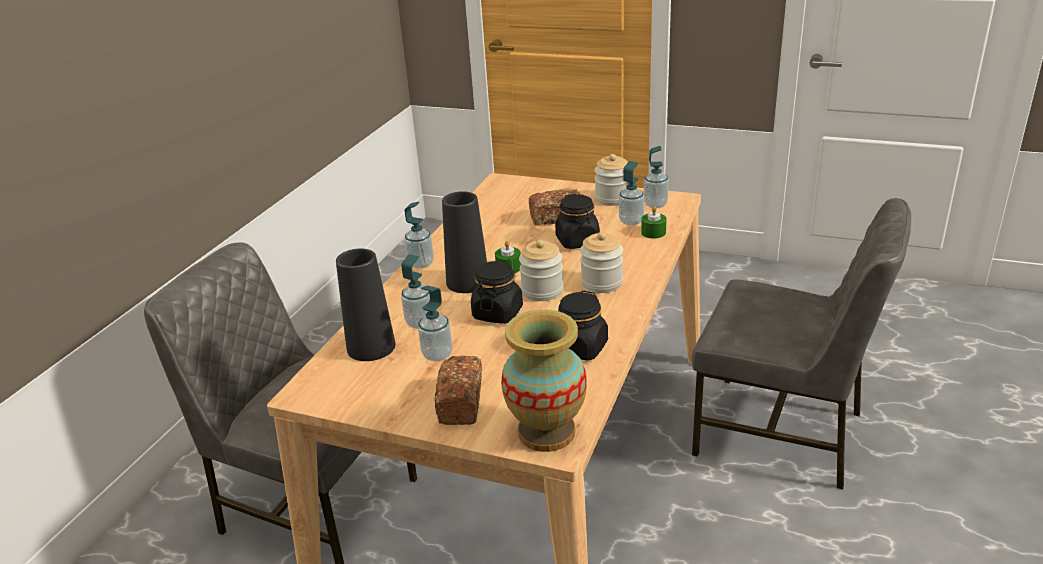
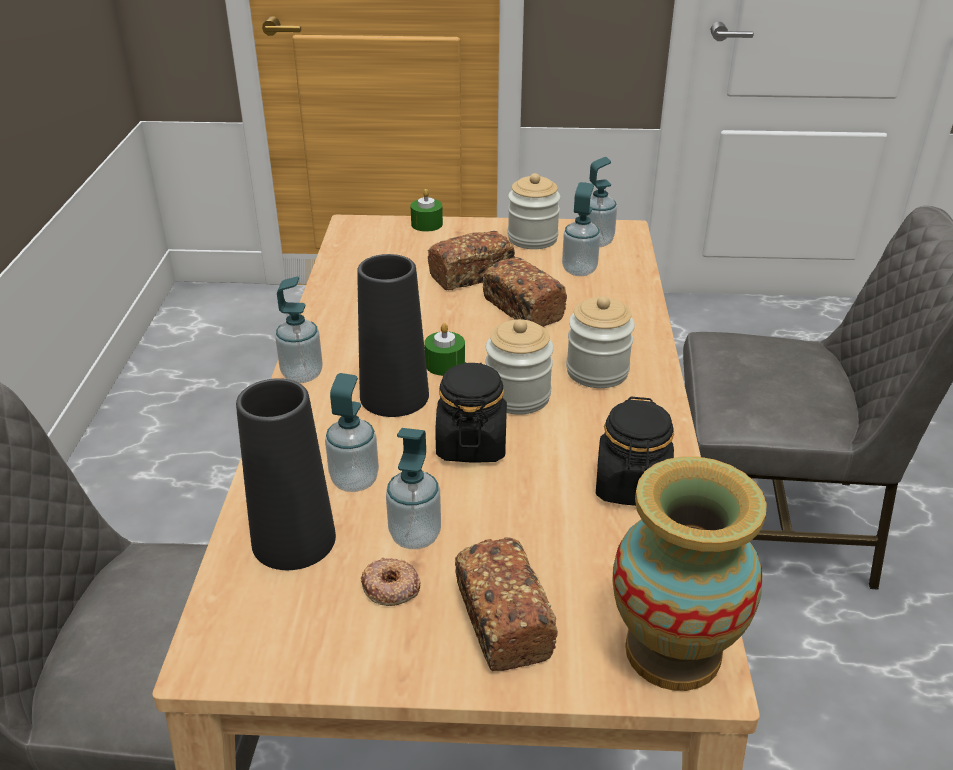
camera: 20 degrees left, 5 degrees up
black jar [555,194,600,249] -> bread [483,257,567,327]
green candle [641,206,666,239] -> green candle moved to [410,189,443,232]
none -> donut [361,557,421,606]

